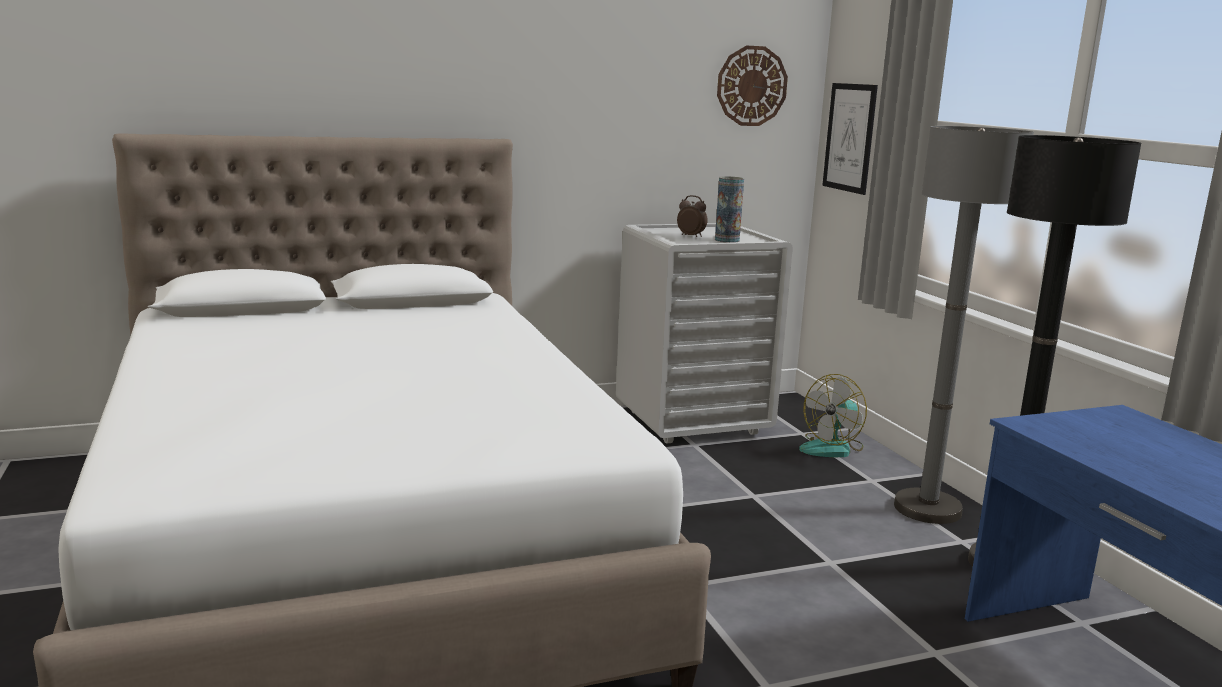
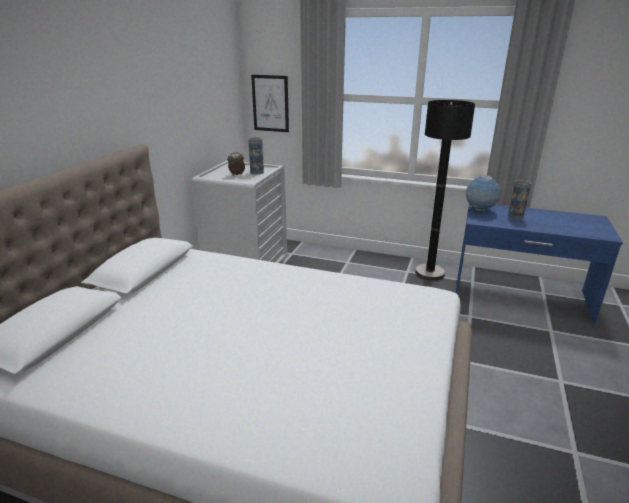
camera: 50 degrees left, 10 degrees up
wall clock [717,46,788,126] -> none
fan [799,374,867,457] -> none
grey floor lamp [894,126,1034,524] -> none
none -> globe [466,176,501,211]
none -> vase [508,180,531,220]

